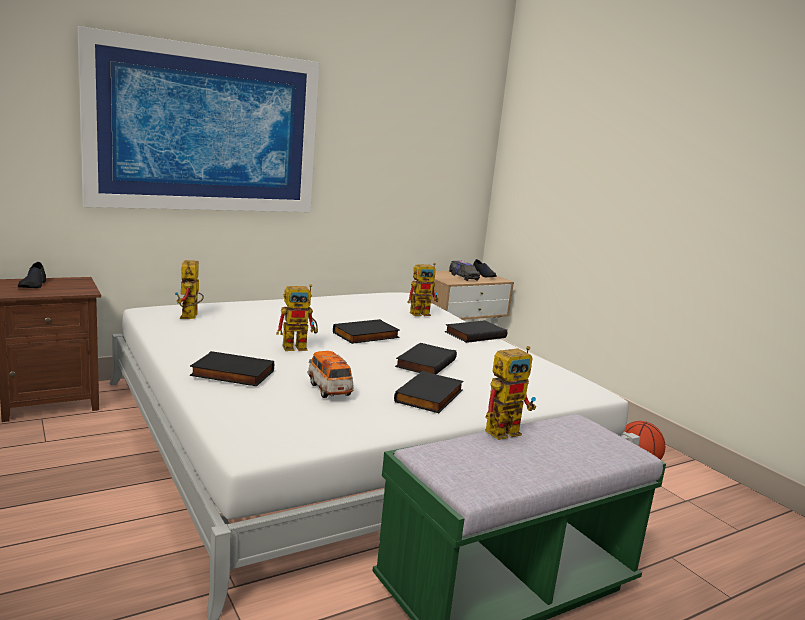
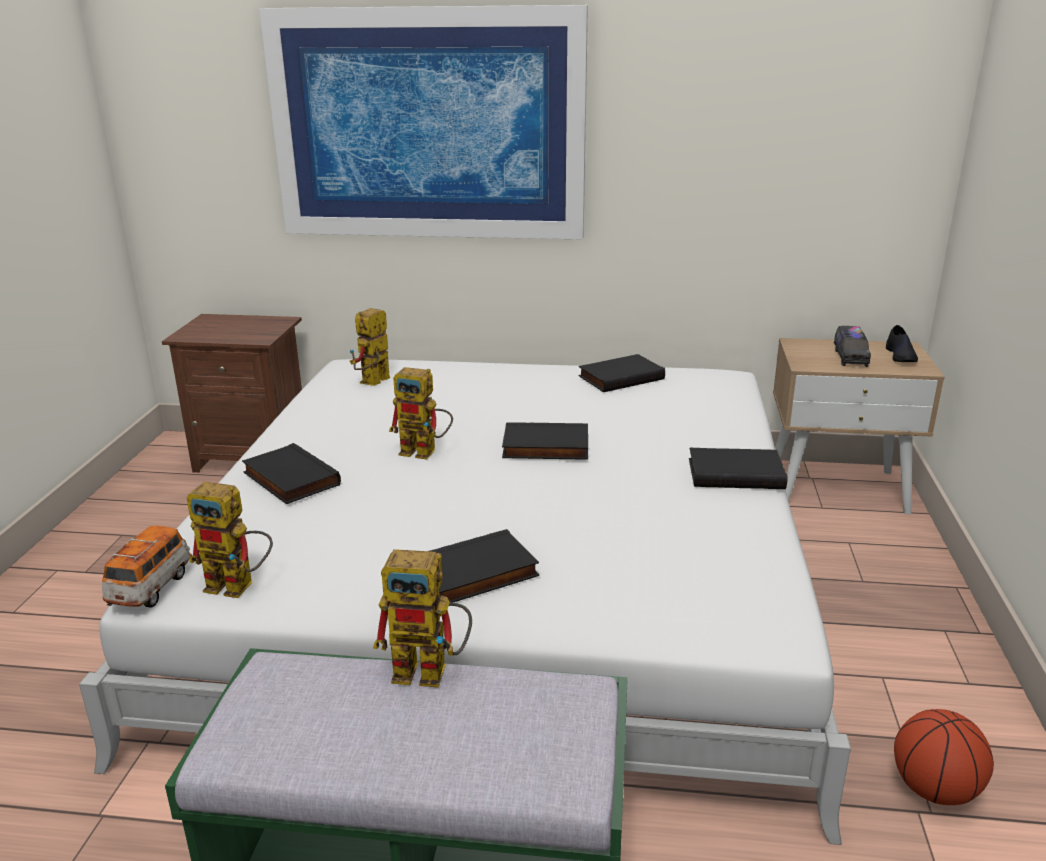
camera: 40 degrees right, 10 degrees up
black shoe [18,262,46,288] -> none
toy car [308,351,354,398] -> toy car moved to [102,526,192,608]
black book [395,343,457,375] -> black book moved to [578,354,665,392]
toy robot [407,263,439,316] -> toy robot moved to [187,482,273,598]

